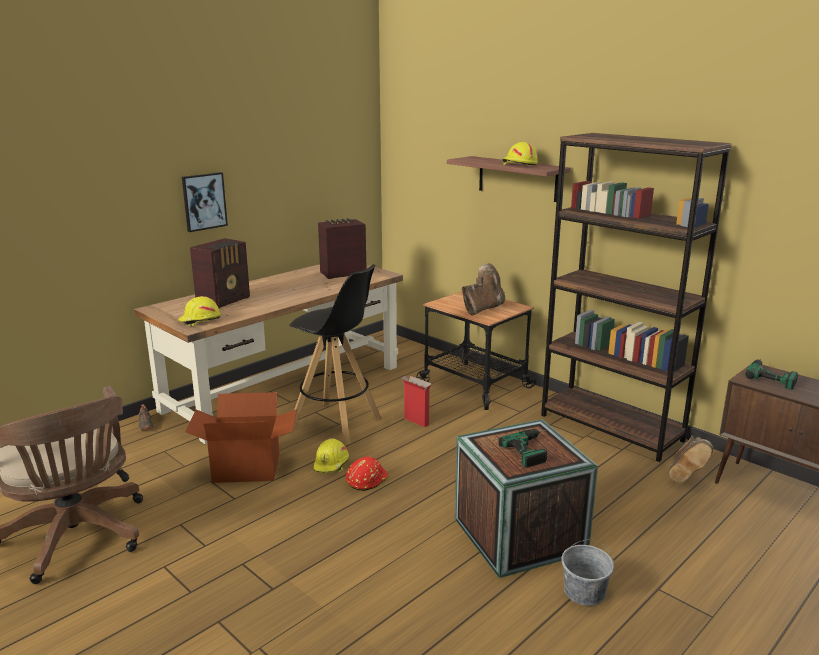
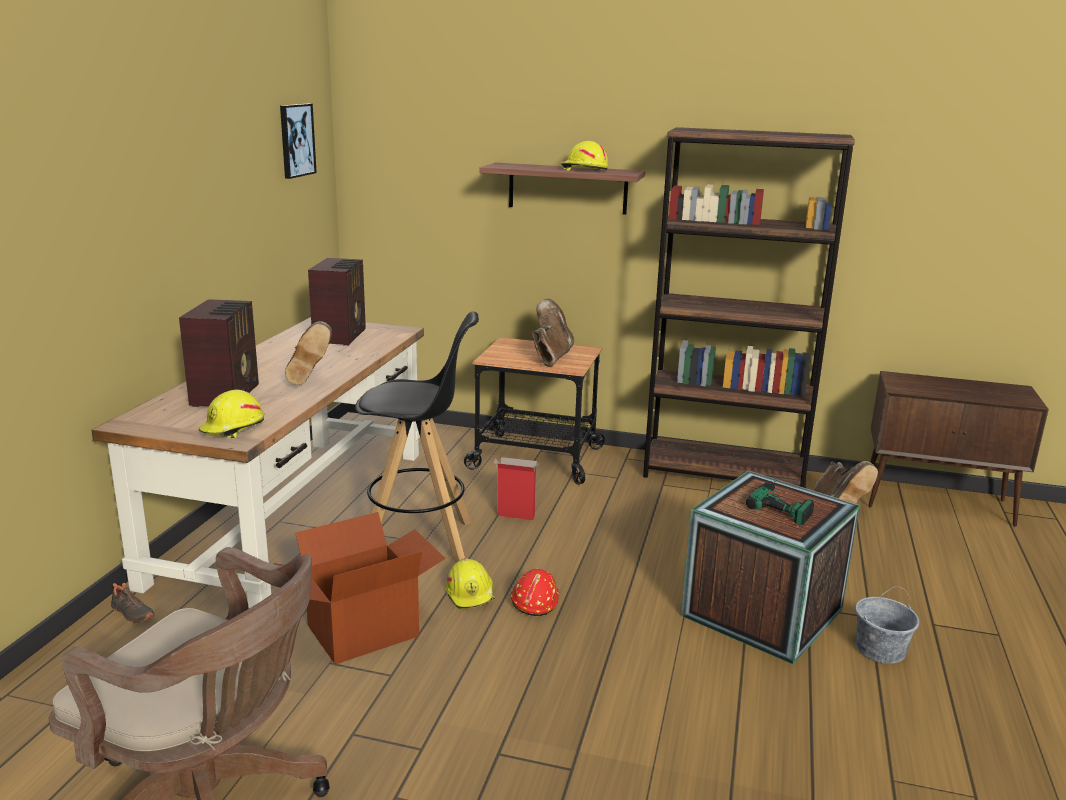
camera: 30 degrees left, 0 degrees up
picture [182,172,228,232] -> picture moved to [280,104,317,179]
radio [318,218,367,279] -> radio turned 150 degrees clockwise [308,258,366,346]
power drill [745,359,798,390] -> none
none -> brown boot [285,321,332,385]

